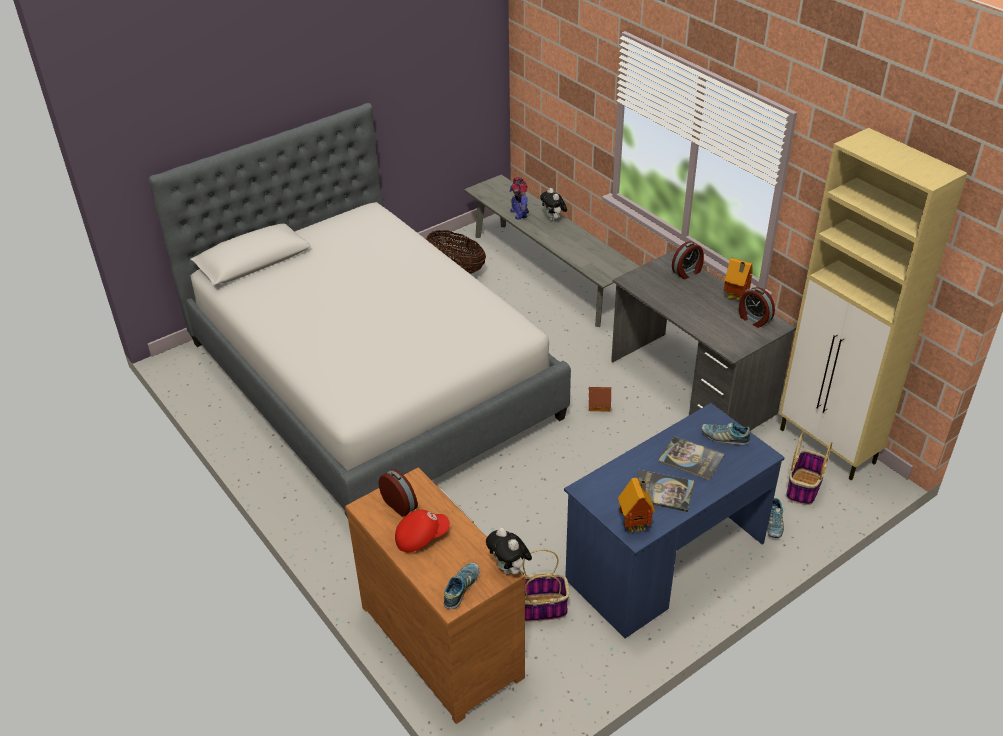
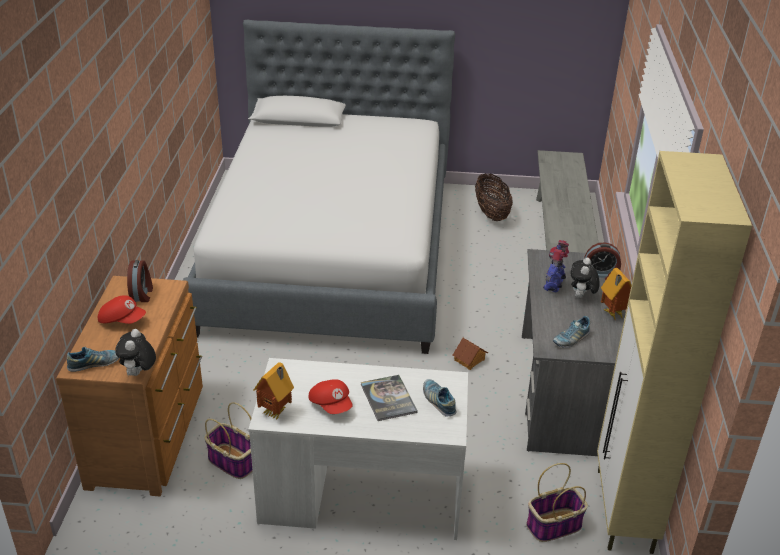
camera: 40 degrees right, 5 degrees down
toy robot [509,177,529,220] -> toy robot moved to [543,240,569,292]
plush toy [540,188,567,221] -> plush toy moved to [570,258,600,298]
blue desk [564,403,785,638] -> white desk [248,358,468,540]
book [636,470,694,512] -> red cap [309,379,353,414]
alarm clock [739,287,775,328] -> none
shoe [767,498,784,538] -> shoe moved to [553,316,590,348]

